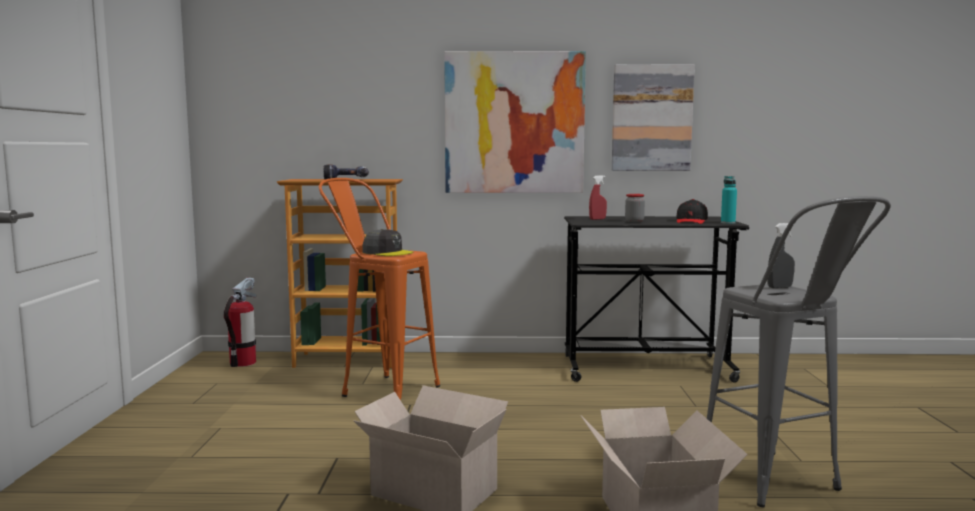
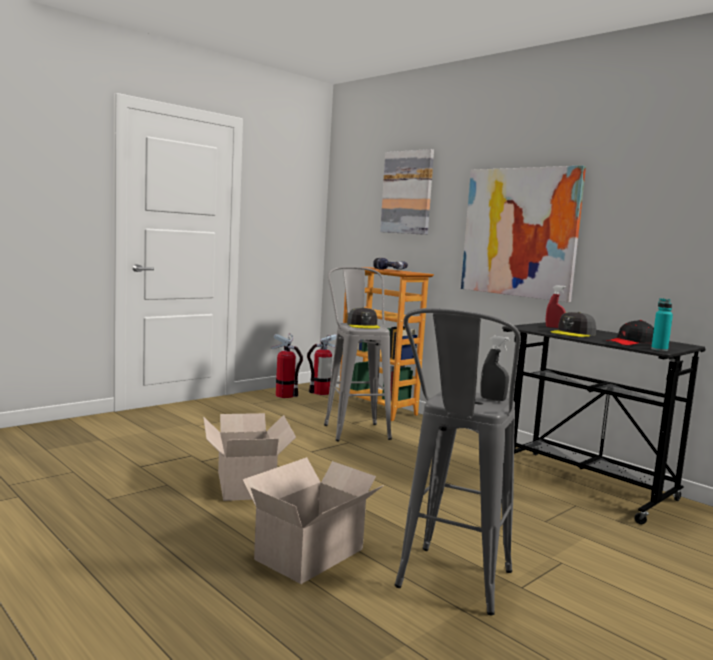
camera: 45 degrees right, 0 degrees up
orange stool [318,178,440,400] -> grey stool [324,266,392,442]
picture [612,64,695,171] -> picture moved to [380,149,434,235]
jar [625,194,645,222] -> grey cap [551,312,596,337]
none -> fire extinguisher [271,333,303,398]

